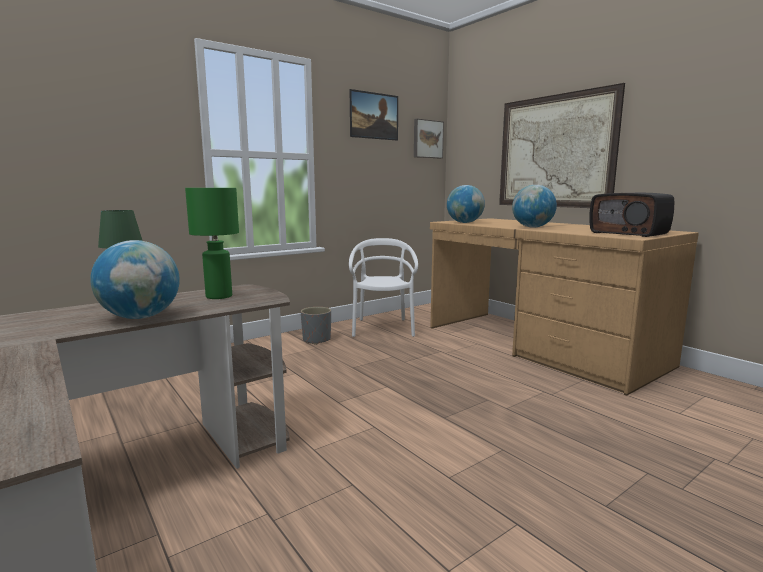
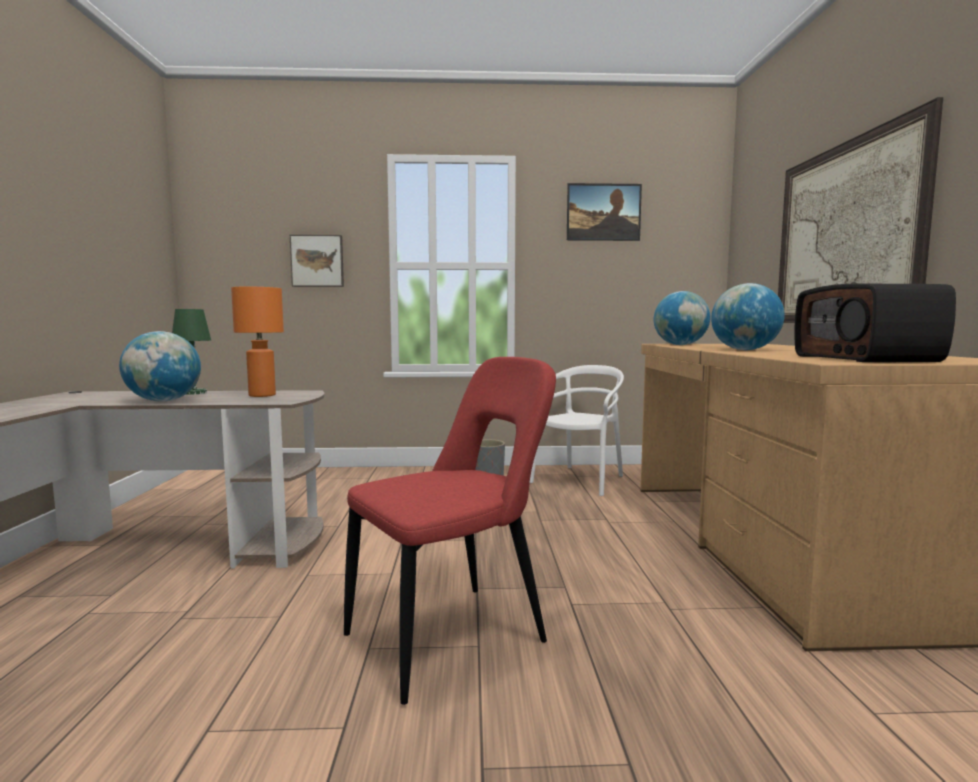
camera: 35 degrees right, 5 degrees down
green table lamp [185,188,239,299] -> orange table lamp [231,286,284,397]
picture [414,119,444,158] -> picture moved to [290,235,344,287]
none -> red chair [344,357,556,705]

